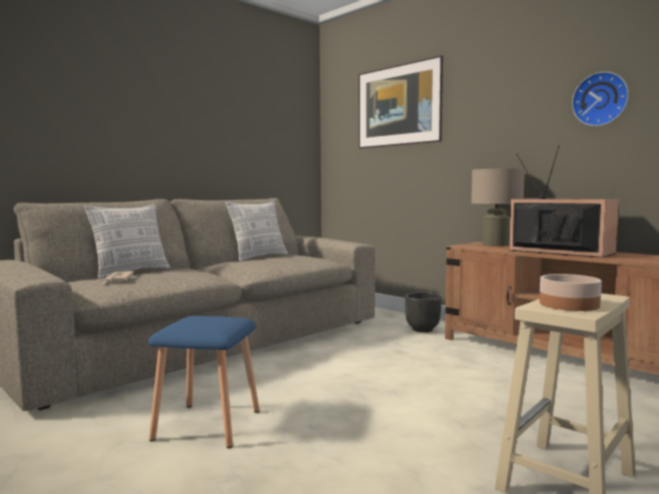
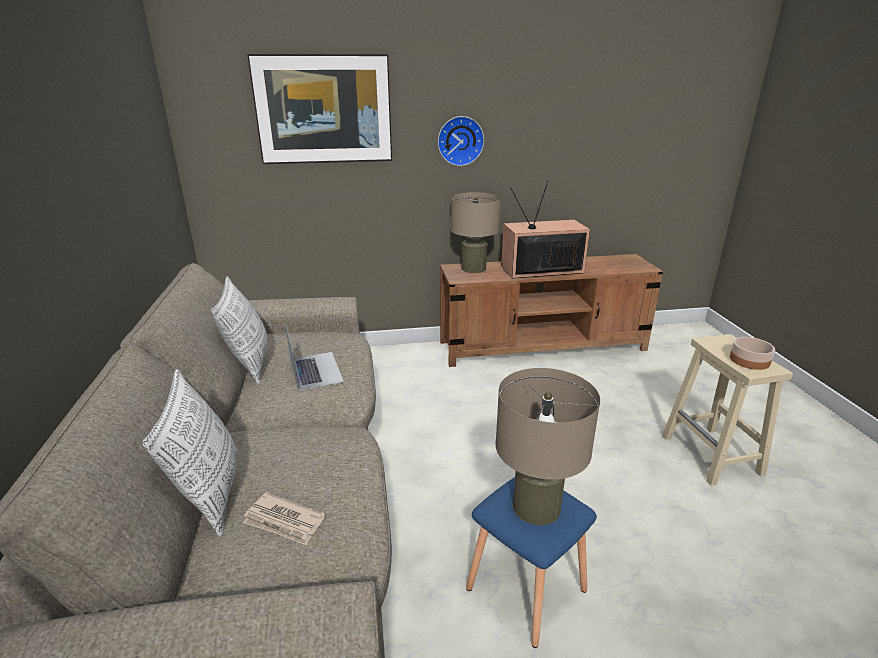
camera: 55 degrees left, 20 degrees up
black planter [405,292,442,332] -> none
wall clock [572,72,629,126] -> wall clock moved to [438,116,484,166]
none -> laptop [286,325,344,391]
none -> beige table lamp [496,368,600,525]

